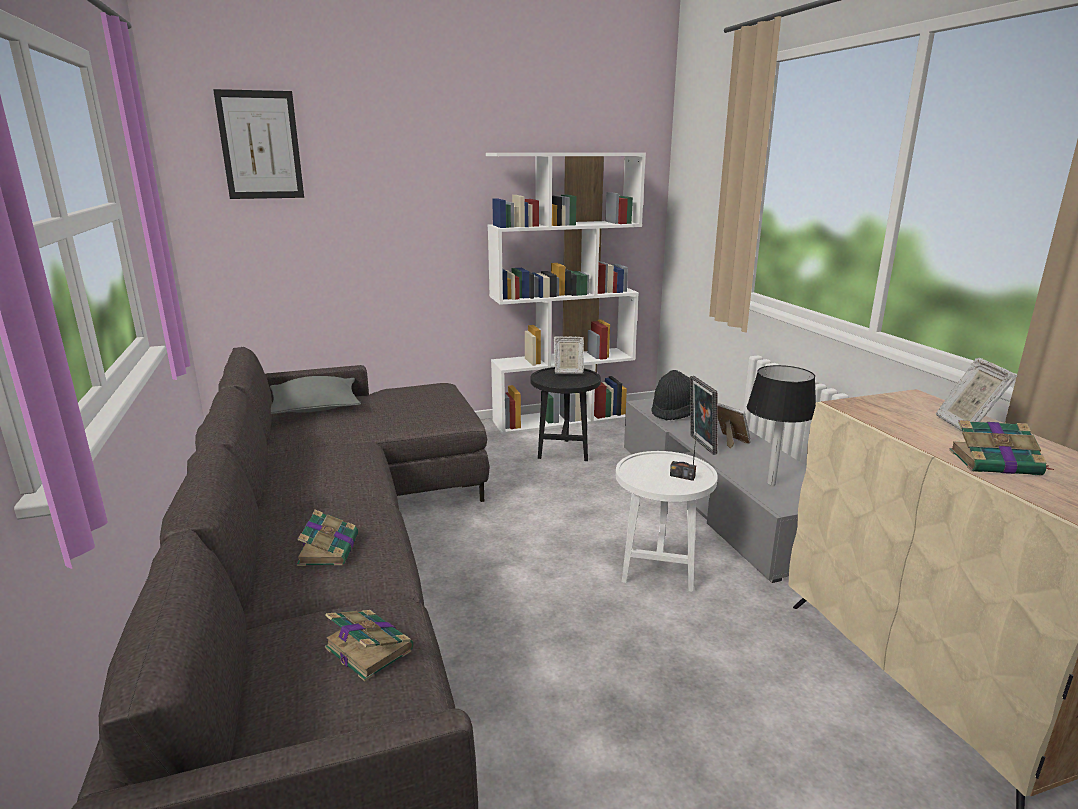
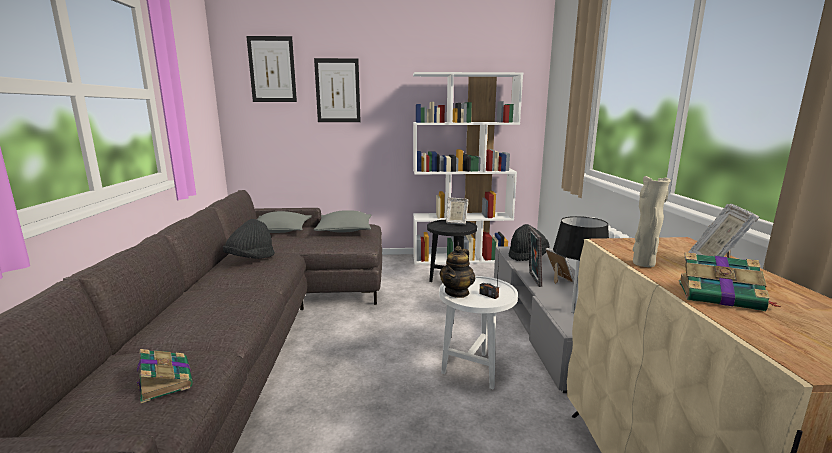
camera: 15 degrees right, 5 degrees down
book [297,510,358,566] -> none
none -> black hat [223,219,275,259]
none -> picture [314,58,361,122]
none -> grey pillow [314,210,372,232]
none -> teapot [440,246,476,298]
none -> beige vase [632,176,671,267]

